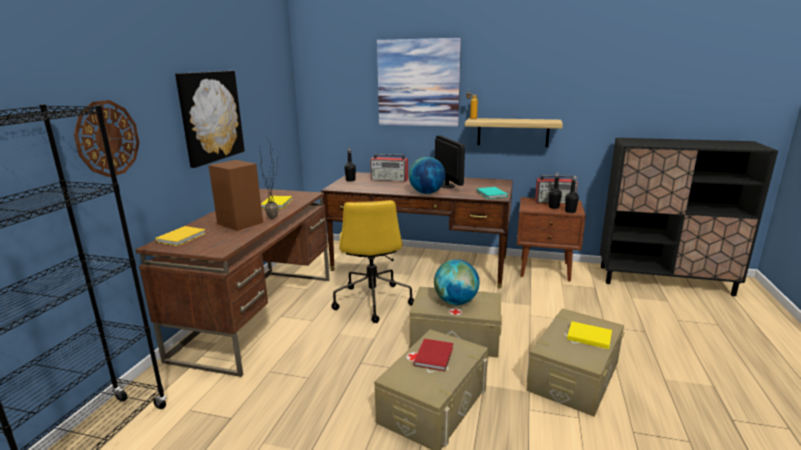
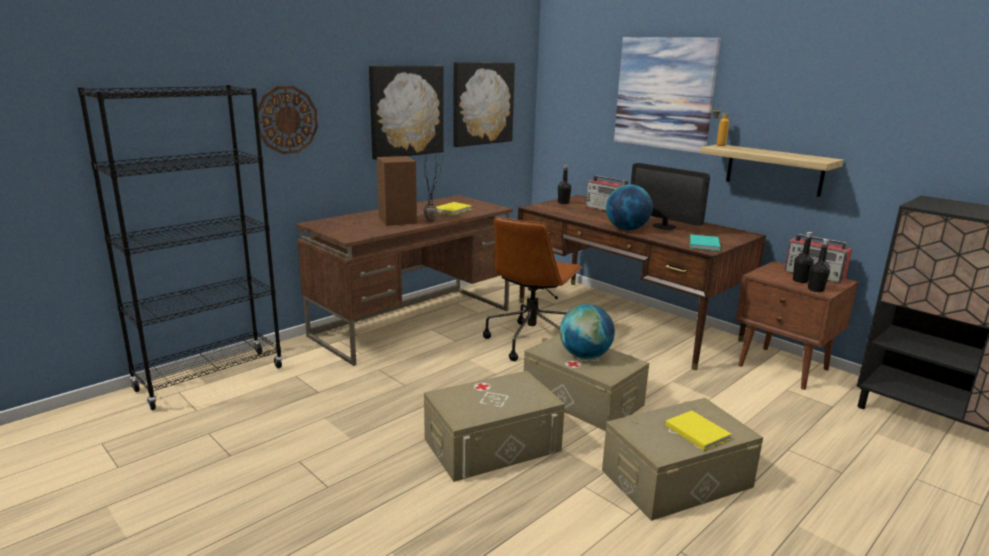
camera: 30 degrees right, 0 degrees up
yellow book [156,226,206,246] -> none
yellow office chair [331,200,414,323] -> brown office chair [483,216,583,361]
red book [414,339,453,371] -> none
monitor [435,135,465,188] -> monitor turned 120 degrees clockwise [631,163,710,230]
none -> picture [453,62,515,147]

